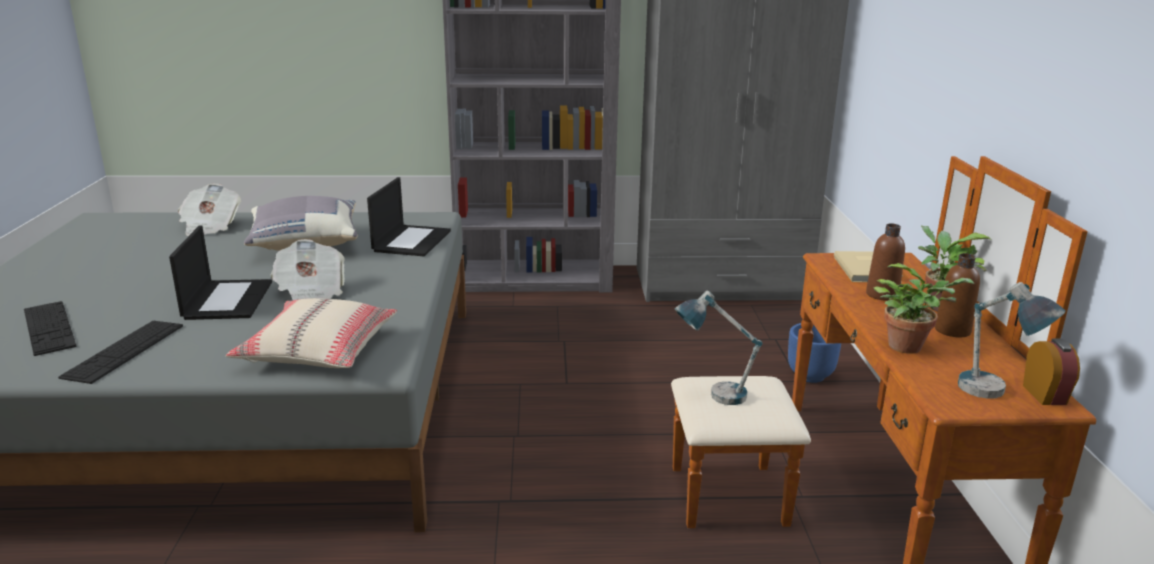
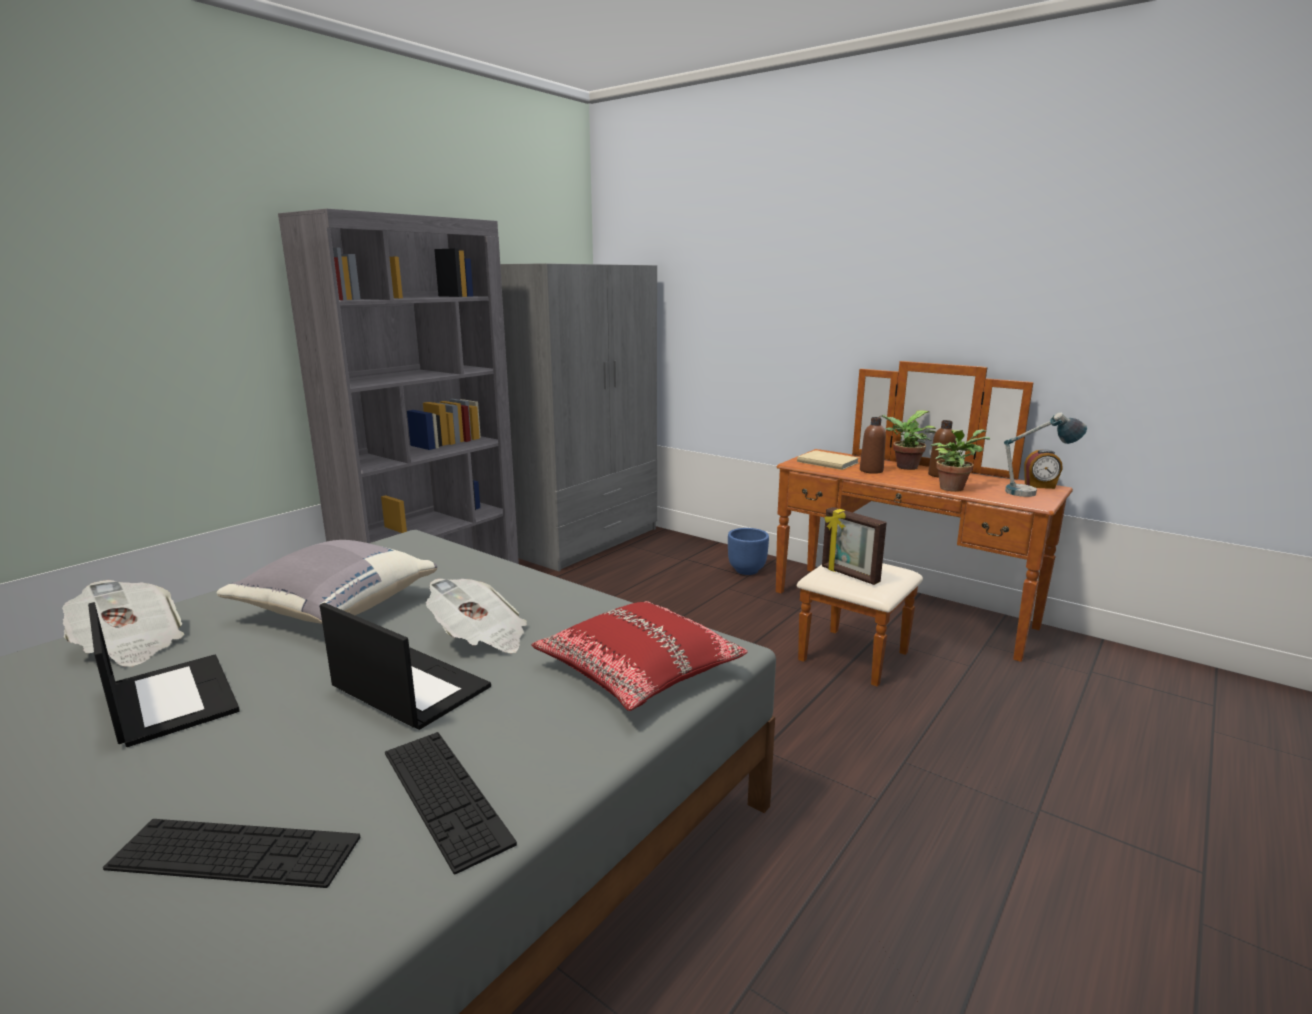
camera: 50 degrees left, 5 degrees down
beige pillow [226,298,397,368] -> red pillow [531,601,748,711]
laptop [367,177,451,256] -> laptop moved to [88,602,240,747]
table lamp [675,291,763,405] -> picture frame [822,507,887,585]
alarm clock [1023,338,1080,405] -> alarm clock turned 150 degrees clockwise [1024,449,1062,489]

